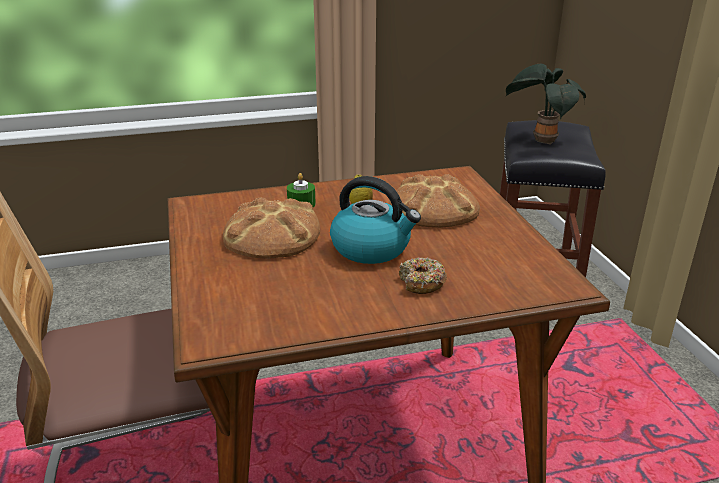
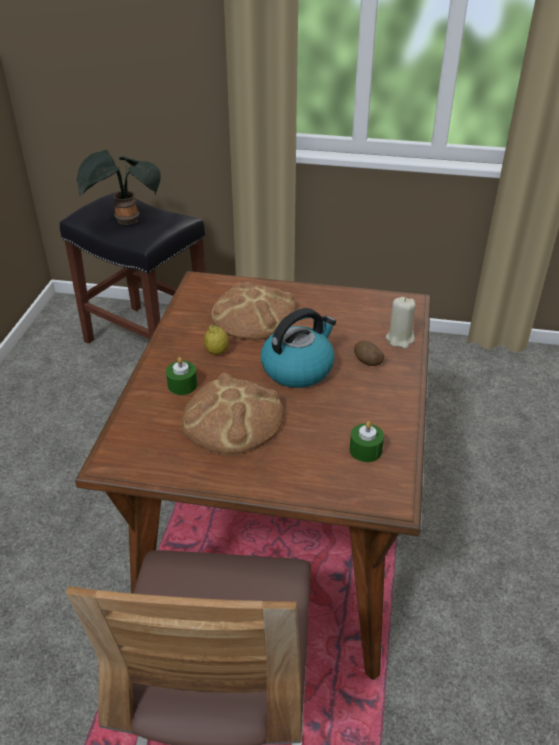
camera: 65 degrees left, 10 degrees up
donut [399,257,447,294] -> potato [354,341,384,366]
none -> green candle [350,421,384,462]
none -> beige candle [386,297,416,349]

